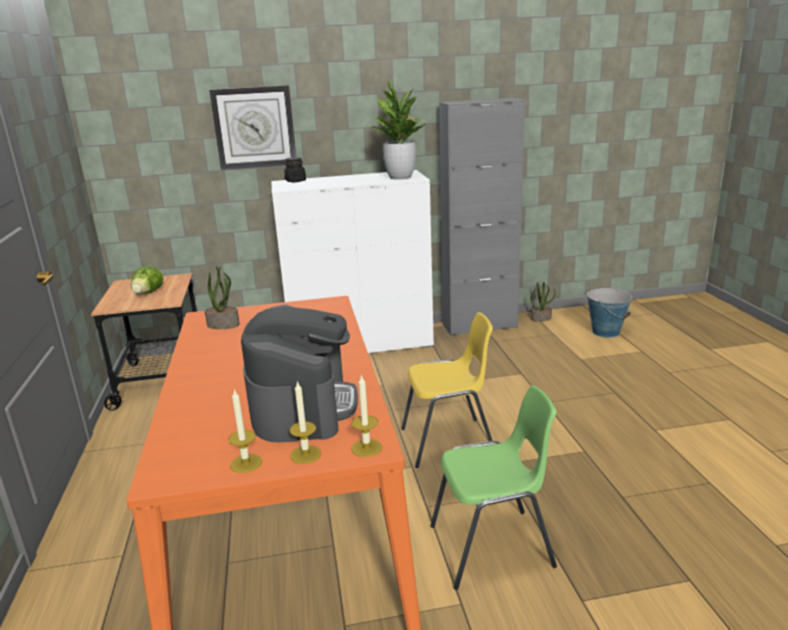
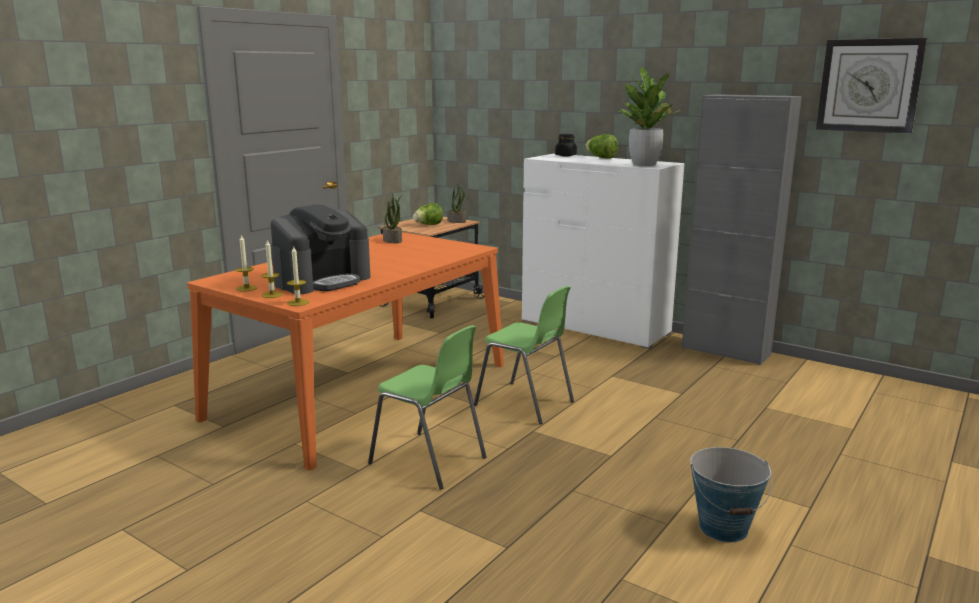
camera: 45 degrees right, 5 degrees down
wall clock [209,85,296,170] -> wall clock moved to [816,38,927,134]
yellow chair [401,312,493,468] -> green chair [474,286,574,424]
potted plant [530,282,555,322] -> potted plant moved to [447,183,466,223]
bucket [587,288,632,338] -> bucket moved to [690,447,772,542]
none -> lettuce [585,134,618,159]

